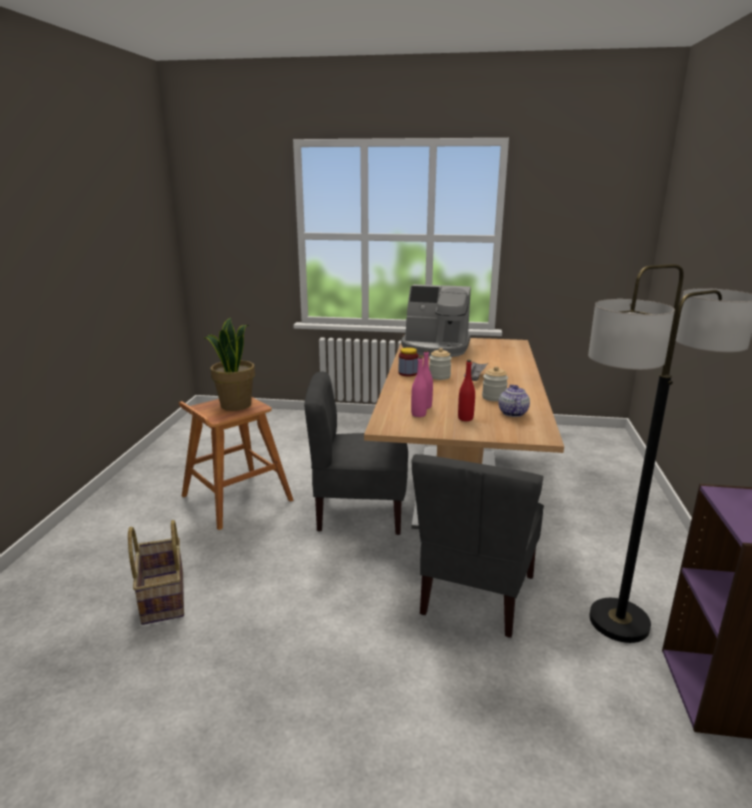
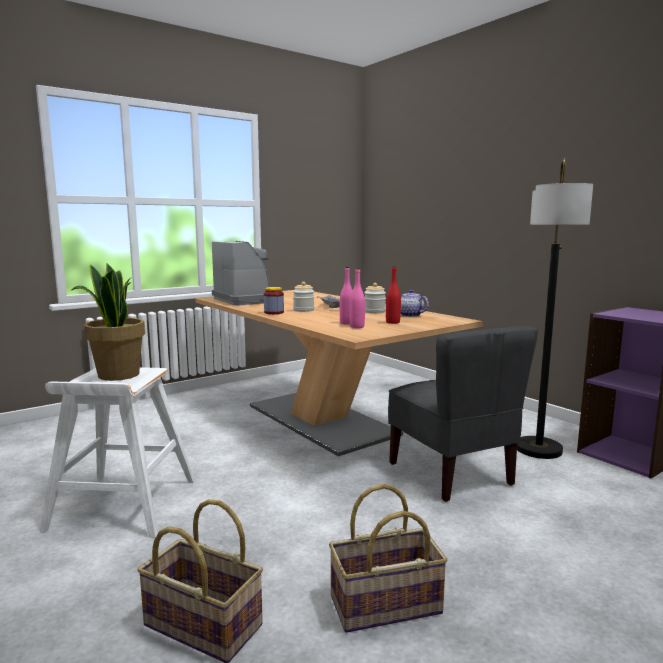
camera: 45 degrees left, 10 degrees down
brown stool [179,397,294,530] -> white stool [40,367,195,538]
grey chair [304,372,408,535] -> none
coffee machine [401,284,471,357] -> coffee machine turned 90 degrees counterclockwise [212,241,270,305]
none -> basket [329,484,448,633]

